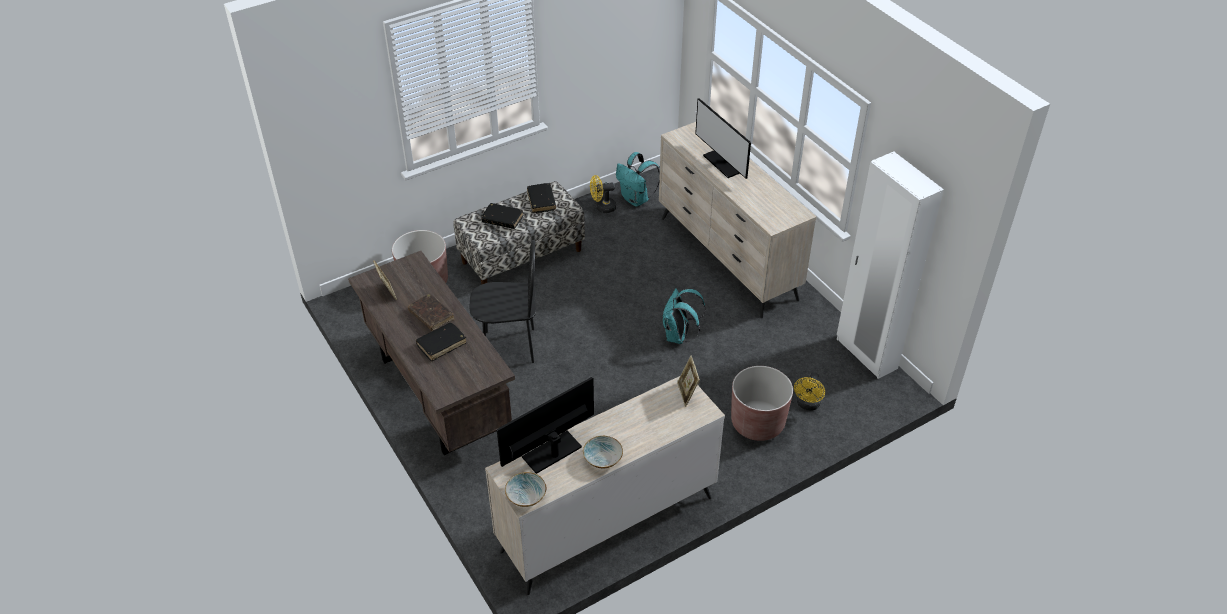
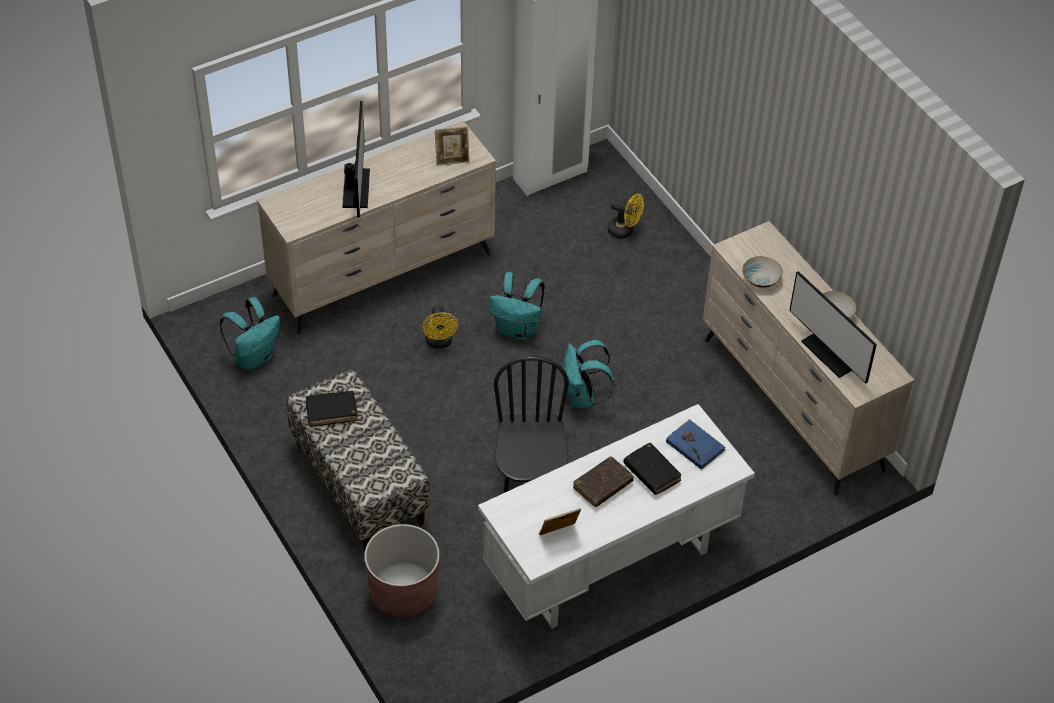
camera: 90 degrees left, 5 degrees up
brown desk [348,251,515,455] -> white desk [478,404,755,629]
black book [481,203,524,229] -> none
bowl [505,472,547,507] -> bowl moved to [742,256,783,288]
yellow fan [590,175,616,213] -> yellow fan moved to [422,305,458,349]
picture frame [677,356,700,407] -> picture frame moved to [435,126,470,166]
monitor [695,98,751,179] -> monitor turned 60 degrees counterclockwise [342,101,370,217]
brown planter [731,366,793,441] -> none
none -> turquoise backpack [563,340,615,408]
none -> blue book [666,419,725,470]

